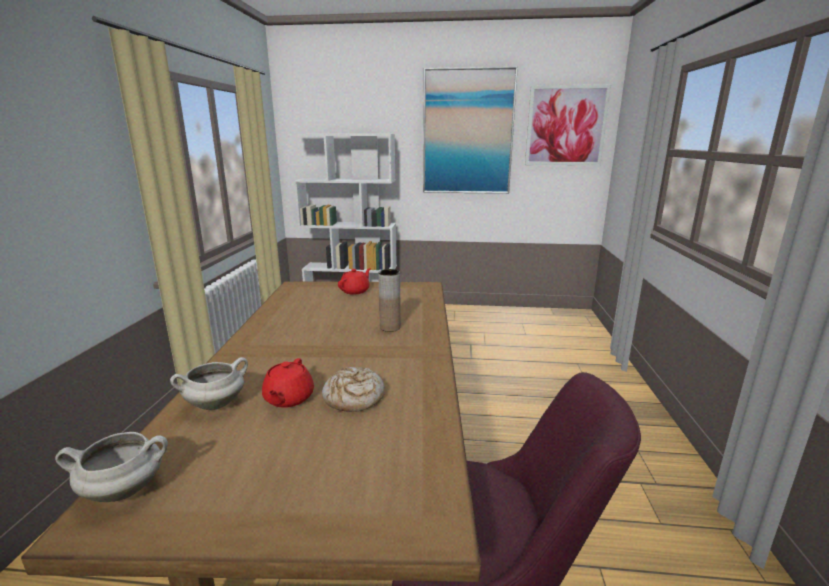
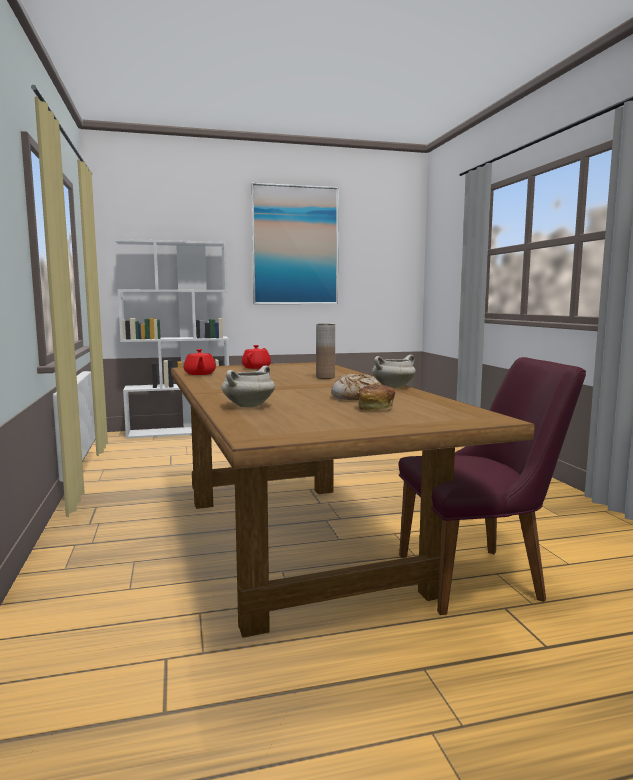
camera: 20 degrees left, 10 degrees down
white cooking pot [55,432,168,502] -> white cooking pot moved to [372,355,416,388]
red teapot [262,358,314,408] -> red teapot moved to [183,349,216,375]
picture [525,85,611,166] -> none
none -> bread [357,385,395,410]

